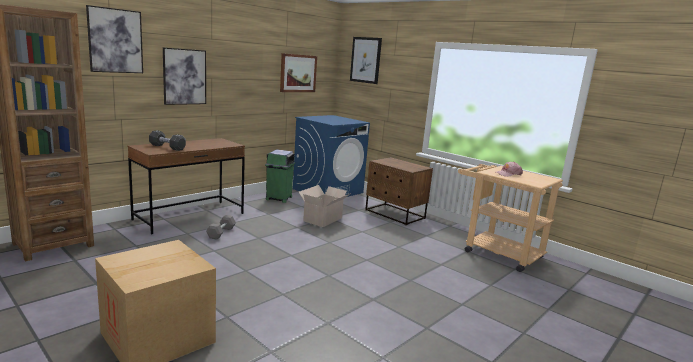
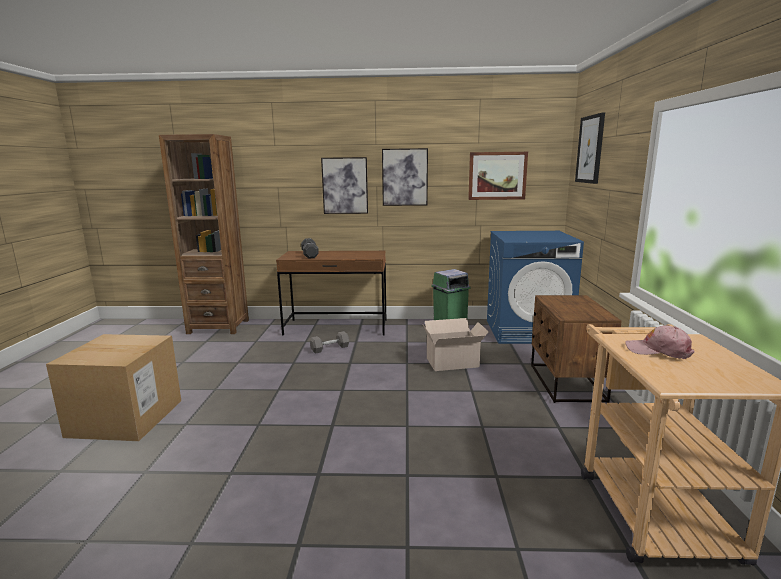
camera: 50 degrees right, 0 degrees up
picture [86,5,143,73] -> picture moved to [382,148,428,206]

